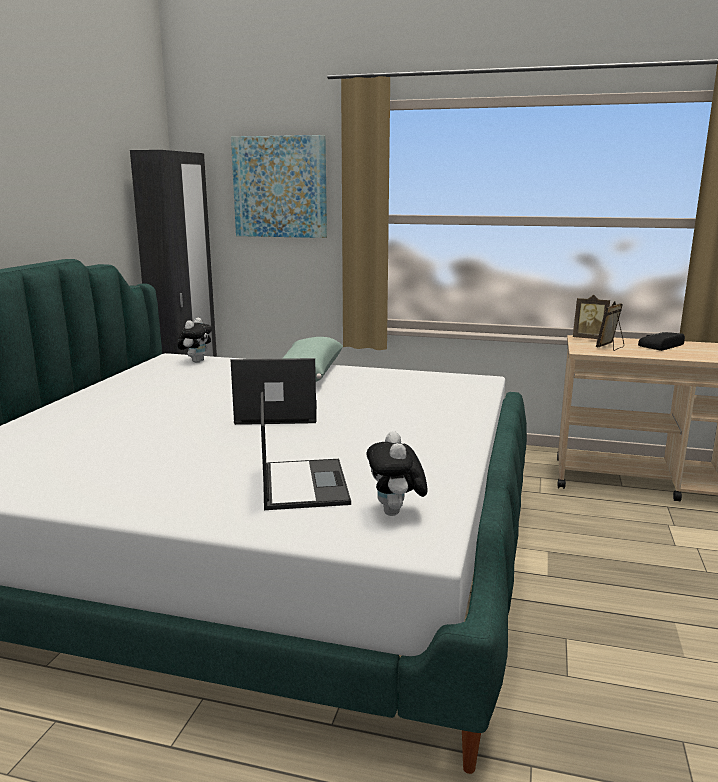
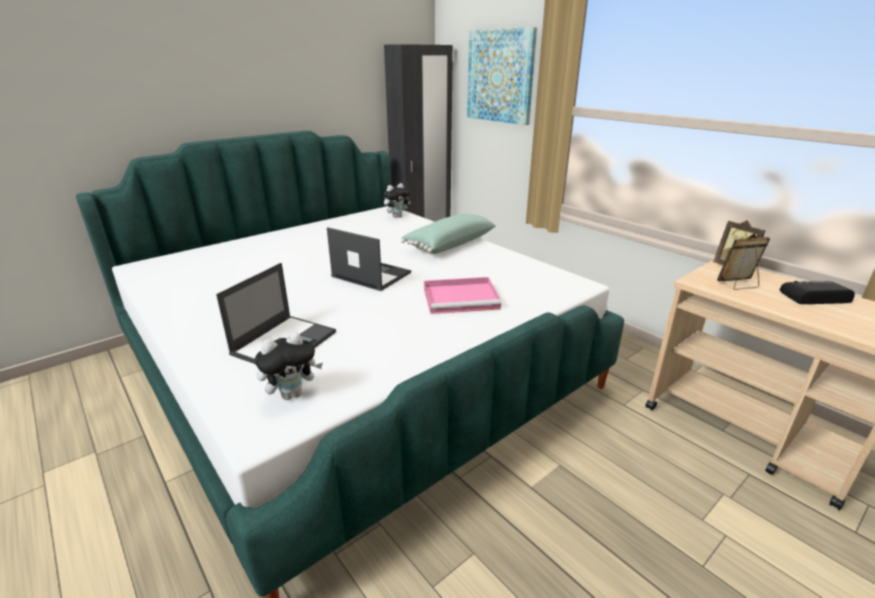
camera: 35 degrees right, 10 degrees up
plush toy [367,431,428,516] -> plush toy turned 150 degrees counterclockwise [255,332,323,400]
none -> pink tray [424,277,502,314]

